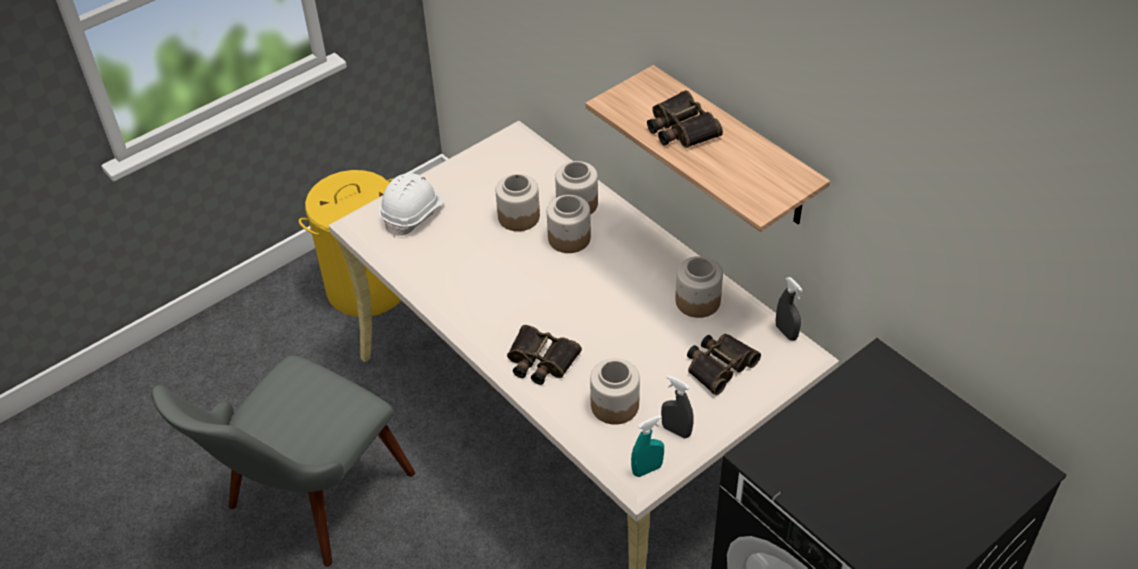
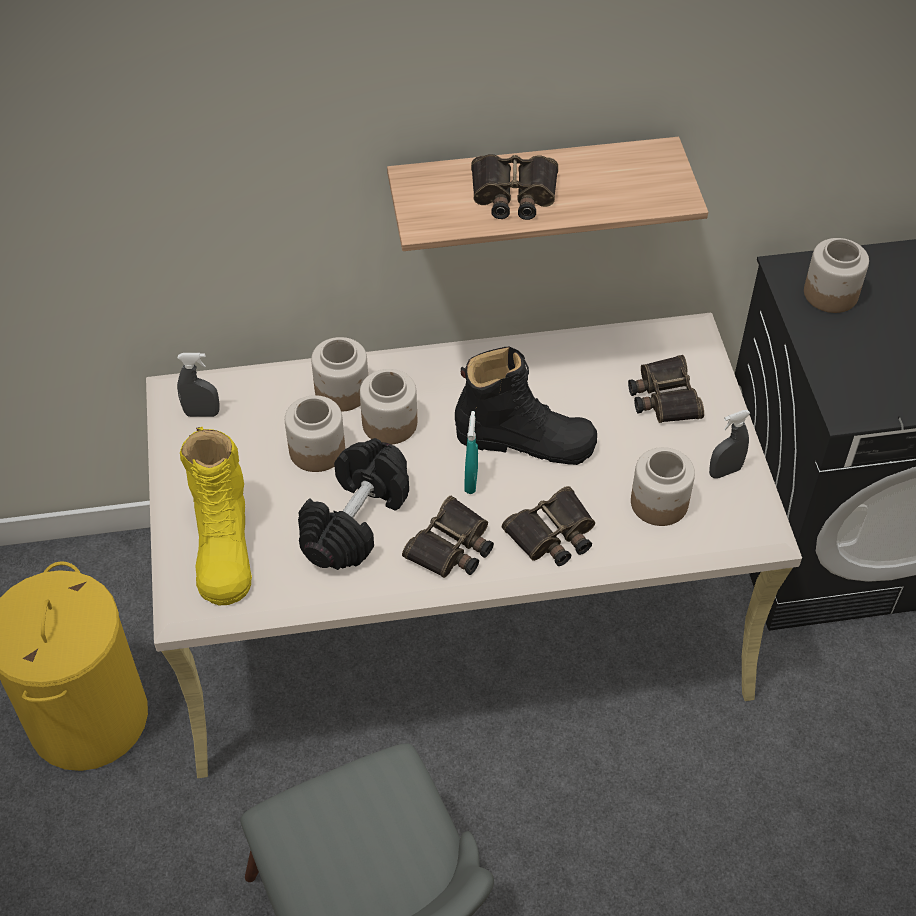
camera: 60 degrees left, 5 degrees up
white hard hat [379,173,444,237] -> yellow boot [180,427,252,605]
turquoise spray bottle [631,415,664,477] -> turquoise spray bottle moved to [464,411,478,494]
jar [675,256,723,318] -> jar moved to [804,238,869,313]
grey spray bottle [776,277,803,341] -> grey spray bottle moved to [177,353,220,417]
none -> black dumbbell [298,438,409,570]
none -> binoculars [402,496,494,578]
none -> black boot [455,347,597,465]

